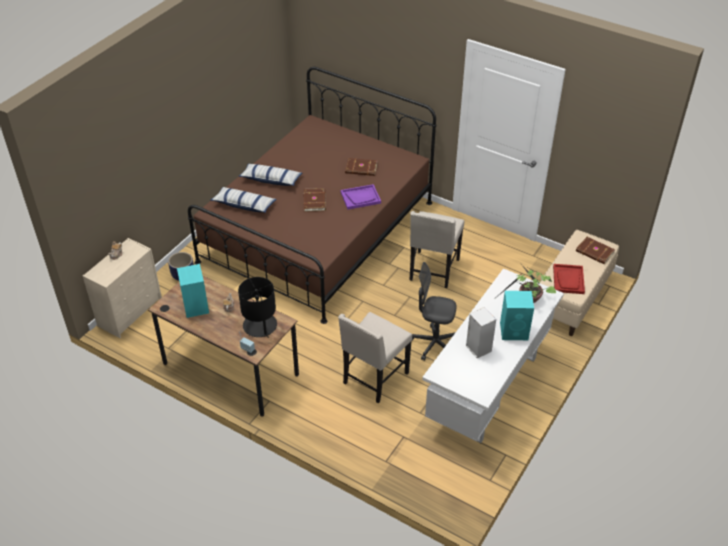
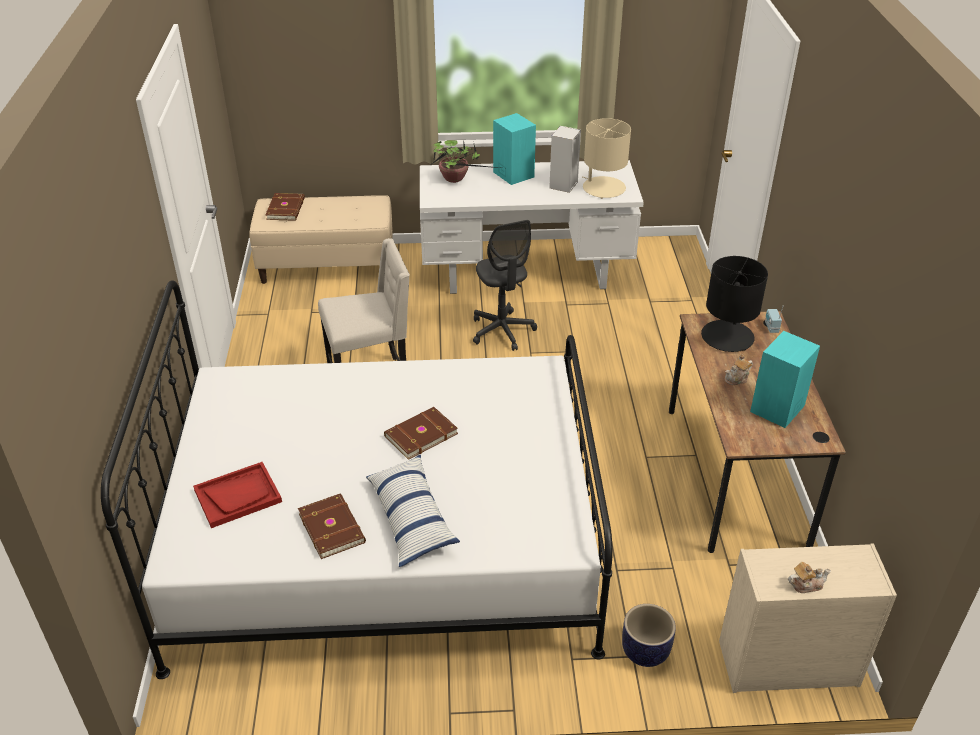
camera: 125 degrees left, 5 degrees down
brown bed [188,66,437,324] -> white bed [101,281,612,679]
pillow [210,187,277,213] -> none
beige chair [338,312,412,403] -> none
purple tray [341,184,381,210] -> none
brown book [345,158,377,176] -> brown book moved to [298,494,366,559]
red tray [553,264,585,294] -> red tray moved to [193,462,282,528]
none -> beige table lamp [582,118,631,199]

